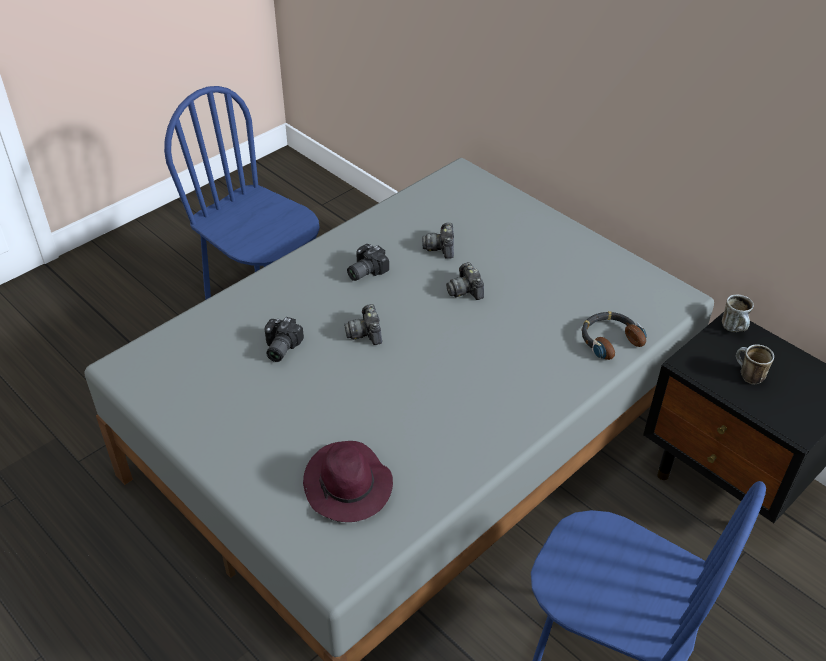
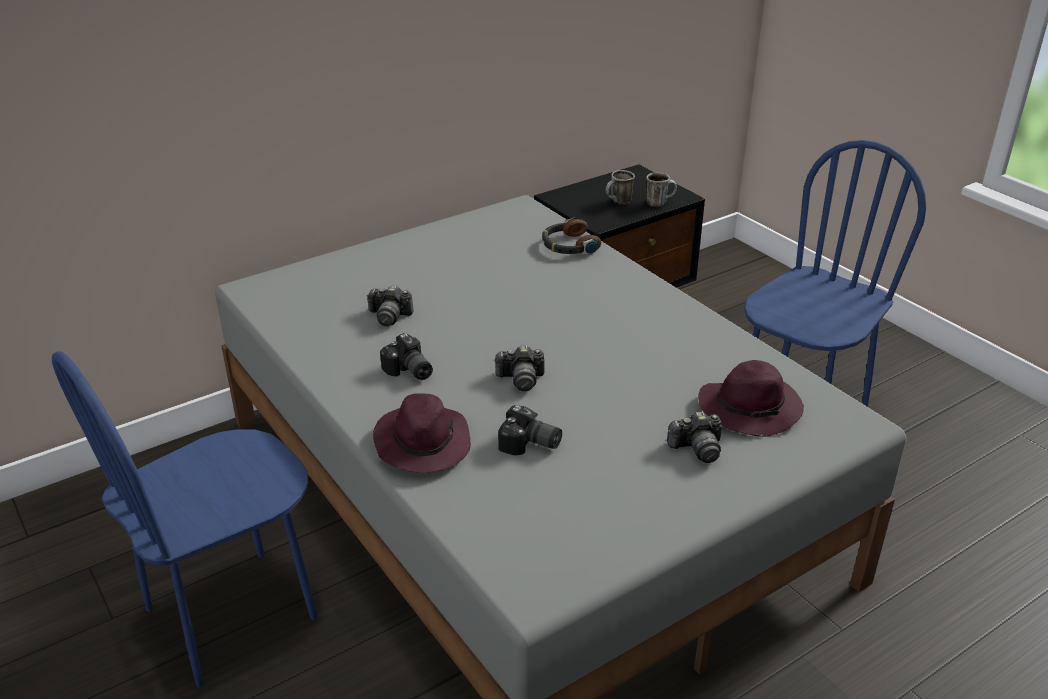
camera: 80 degrees left, 10 degrees down
camera [446,262,484,300] -> camera moved to [667,412,722,463]
mug [722,294,754,332] -> mug moved to [646,172,677,207]
none -> purple hat [373,393,471,473]

